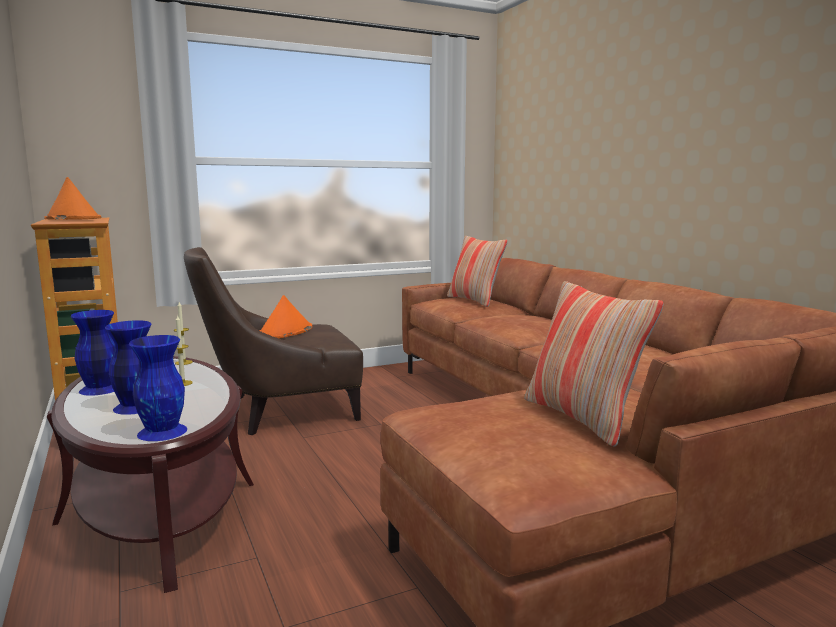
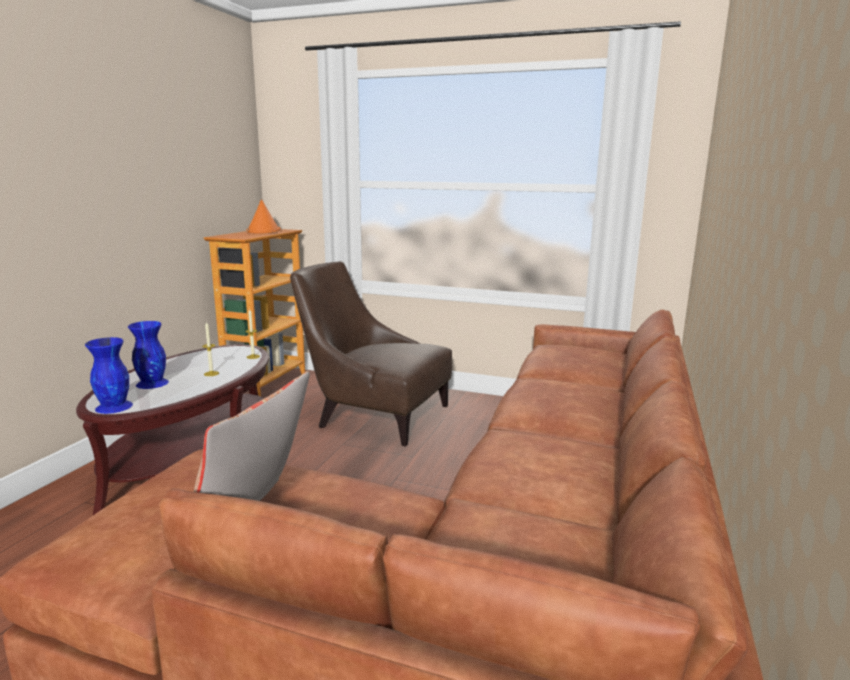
camera: 45 degrees right, 5 degrees up
blue vase [71,310,115,396] -> none
orange hat [260,295,312,339] -> none
pillow [447,236,508,307] -> none

